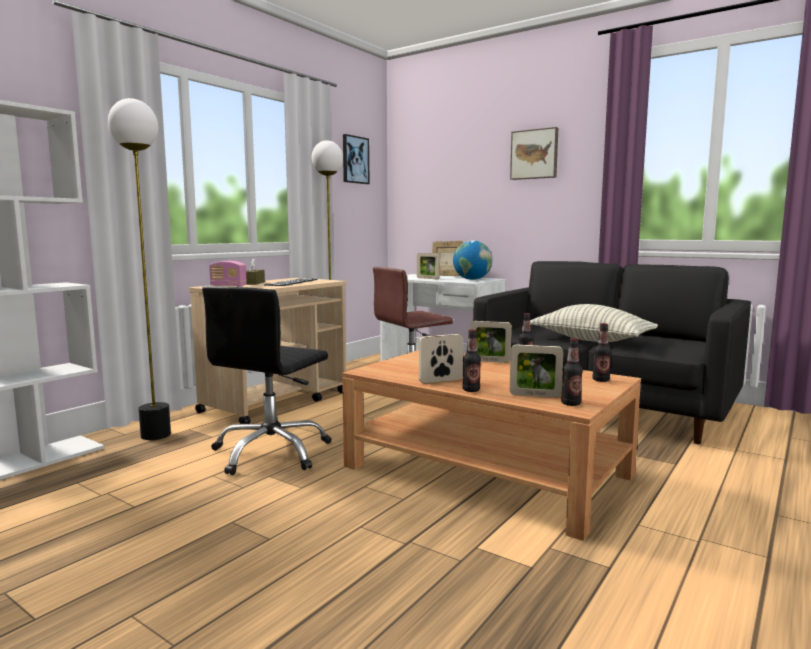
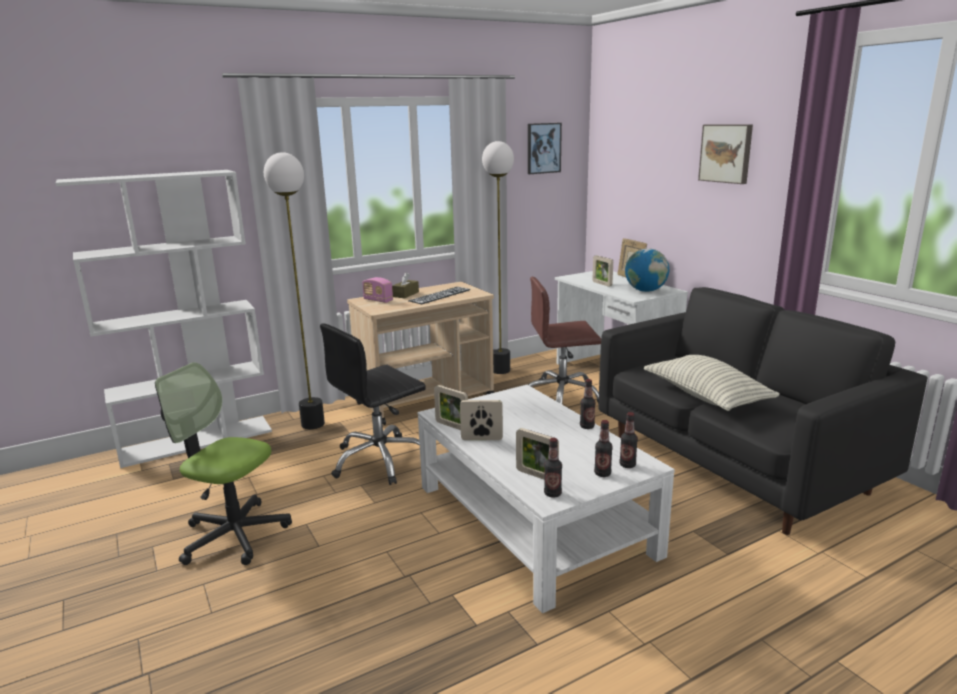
camera: 25 degrees right, 10 degrees up
brown coffee table [342,350,641,541] -> white coffee table [418,385,675,613]
bottle [462,330,481,392] -> bottle moved to [594,420,613,477]
picture frame [470,321,512,363] -> picture frame moved to [434,385,468,430]
none -> office chair [155,362,292,565]

